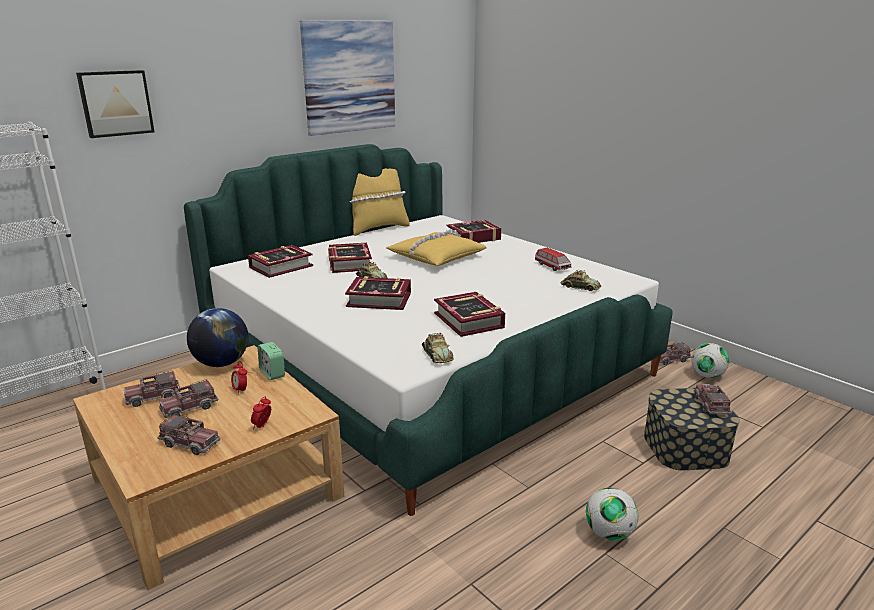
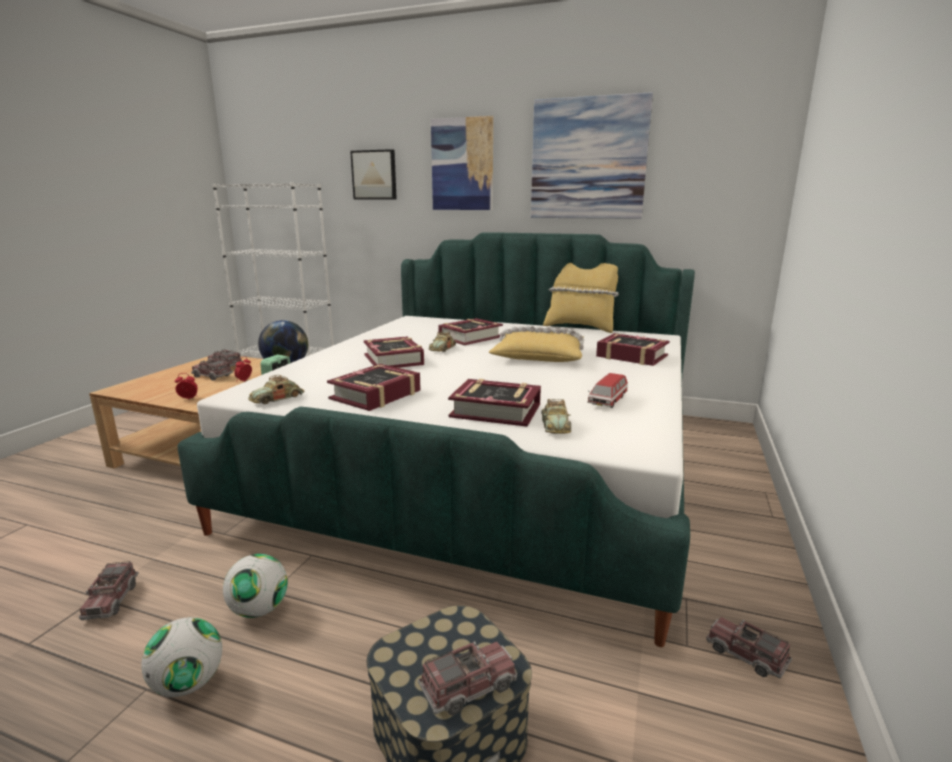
camera: 60 degrees right, 5 degrees down
toy truck [157,414,220,455] -> toy truck moved to [79,561,139,620]
book [248,245,313,278] -> book moved to [448,379,541,427]
football [691,343,729,378] -> football moved to [223,554,288,618]
none -> picture [431,116,493,210]

